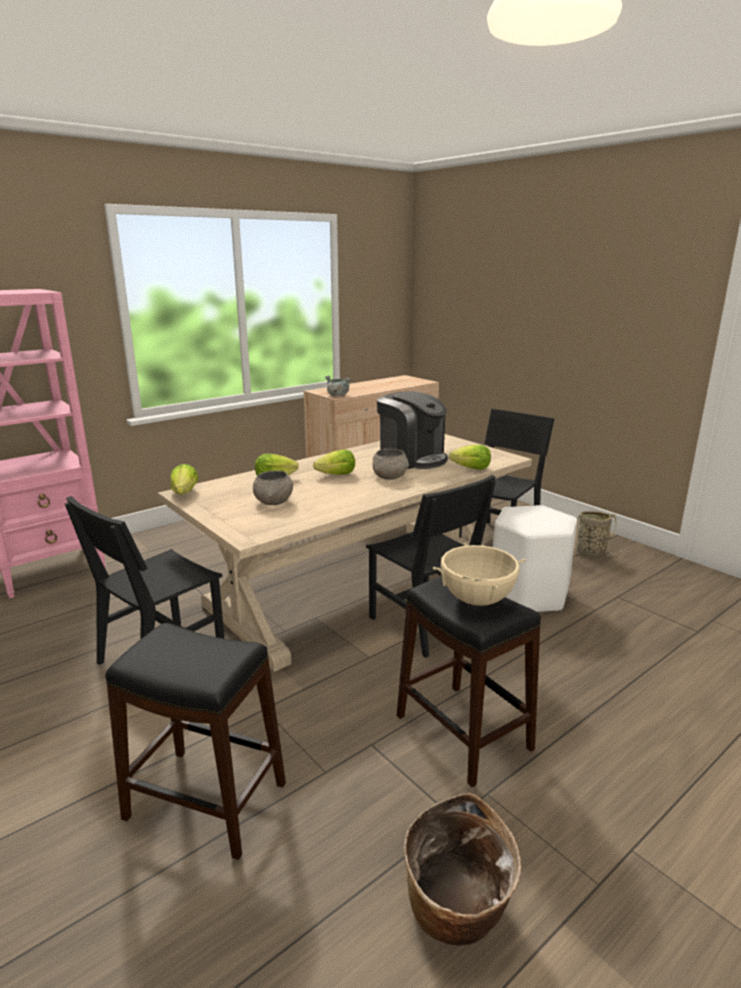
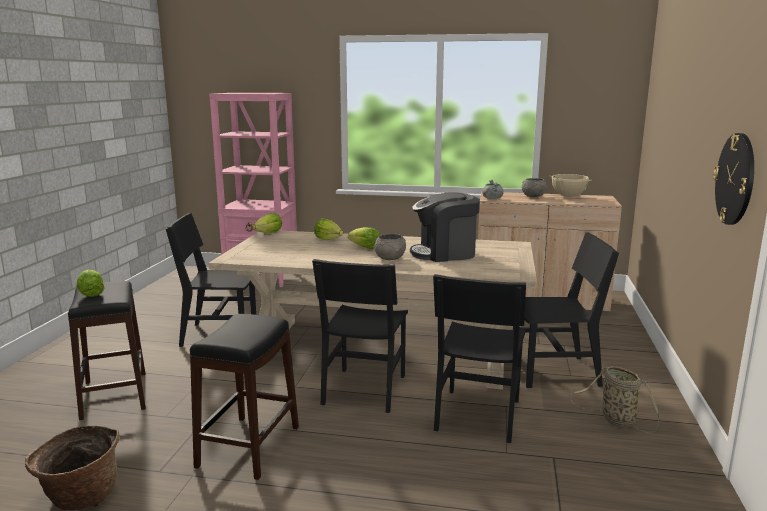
camera: 50 degrees right, 5 degrees down
grey bowl [253,471,293,505] -> grey bowl moved to [522,178,547,197]
coffee machine [377,391,448,469] -> coffee machine turned 75 degrees clockwise [410,192,480,262]
beige cooking pot [433,543,526,606] -> beige cooking pot moved to [549,174,592,197]
lettuce [449,445,491,470] -> lettuce moved to [76,270,104,297]
white stool [493,505,577,612] -> black chair [433,274,526,443]
none -> wall clock [713,133,754,225]

